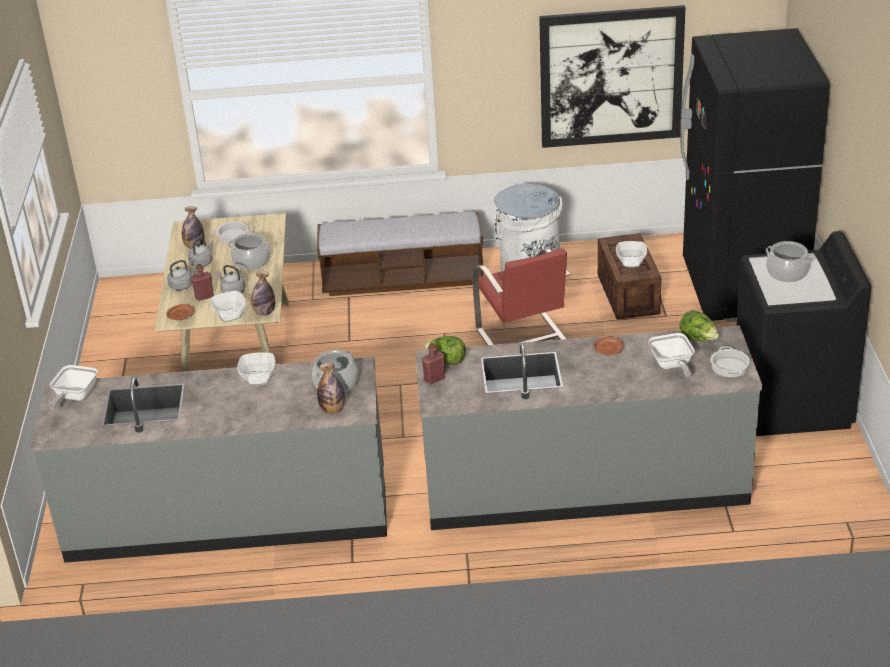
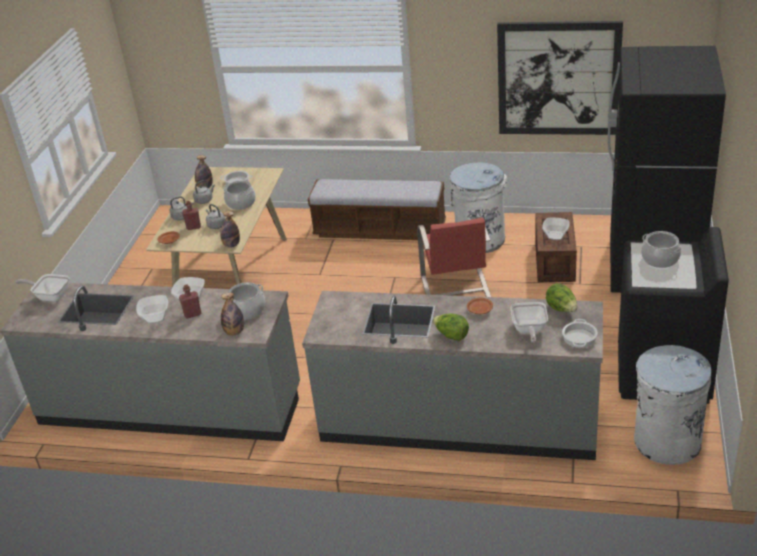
camera: 15 degrees right, 0 degrees up
frying pan [49,365,98,410] -> frying pan turned 75 degrees clockwise [15,274,69,302]
bowl [210,291,246,322] -> bowl moved to [136,295,168,324]
red bottle [422,343,445,384] -> red bottle moved to [179,284,201,319]
lettuce [424,336,466,365] -> lettuce moved to [433,314,469,341]
none -> white trash can [634,345,712,465]

